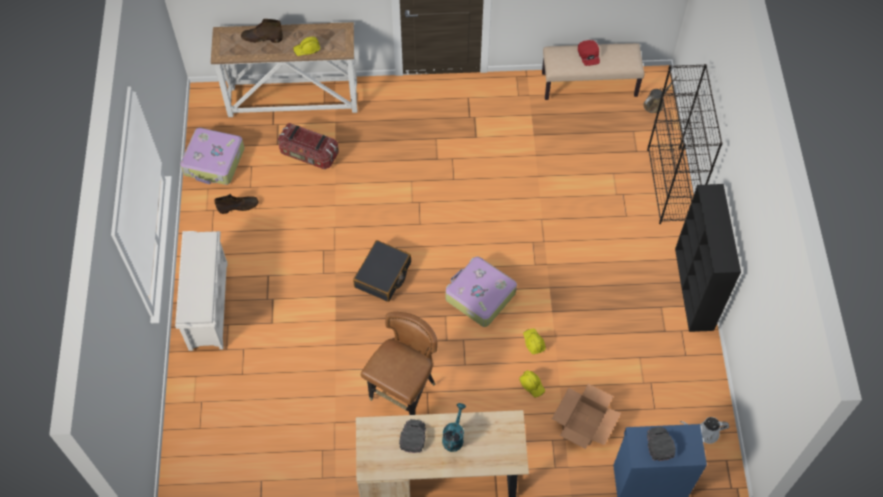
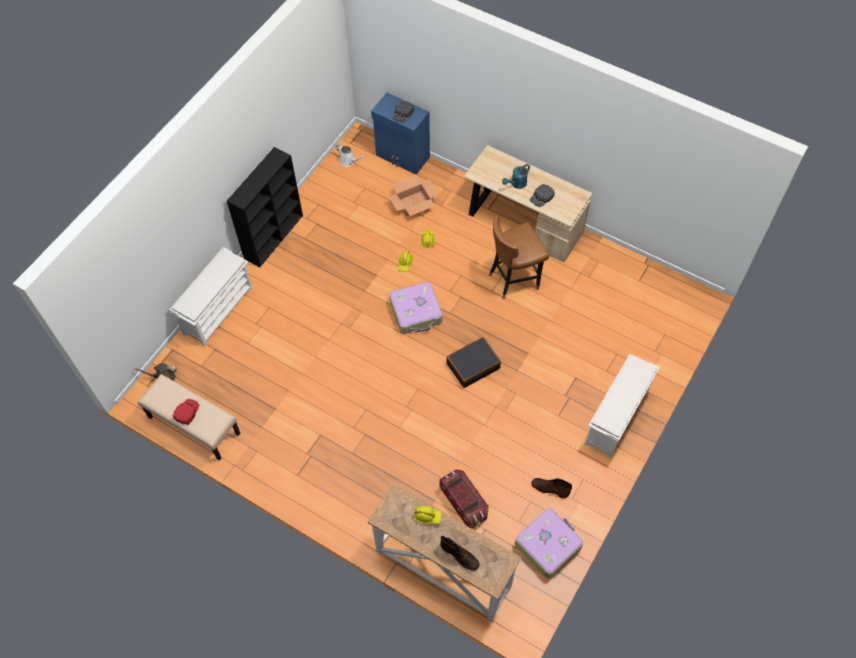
camera: 145 degrees left, 0 degrees up
black bookcase [647,64,723,224] -> white shoe rack [169,247,253,347]

